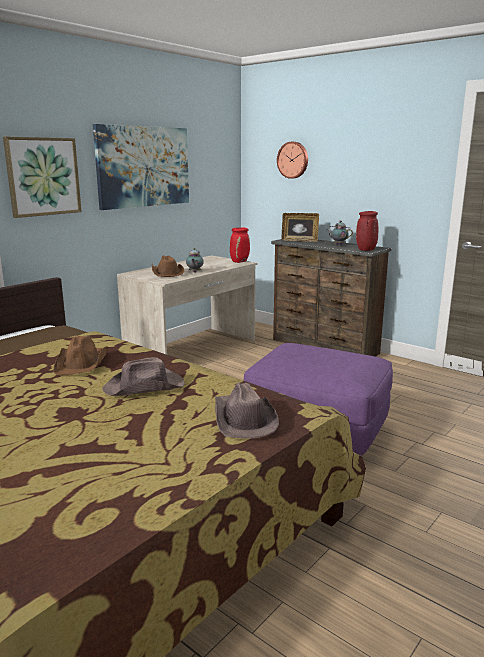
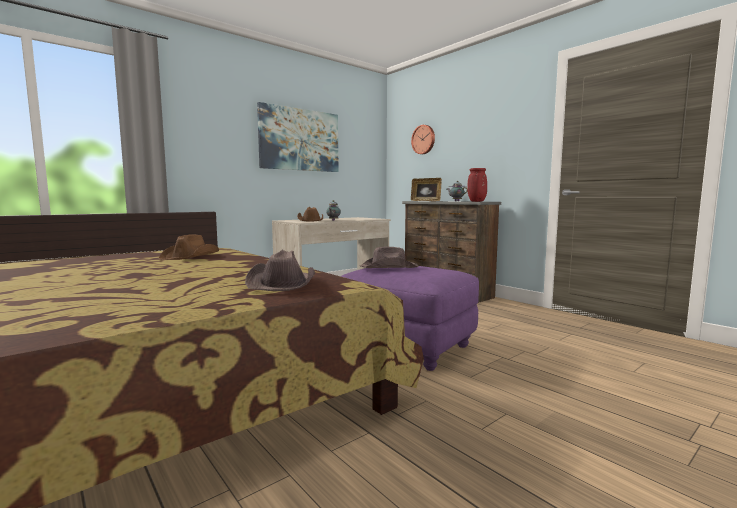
camera: 10 degrees right, 10 degrees down
picture [3,137,82,218] -> none
brown hat [102,357,185,396] -> brown hat moved to [359,247,418,268]
red vase [230,228,250,263] -> none

